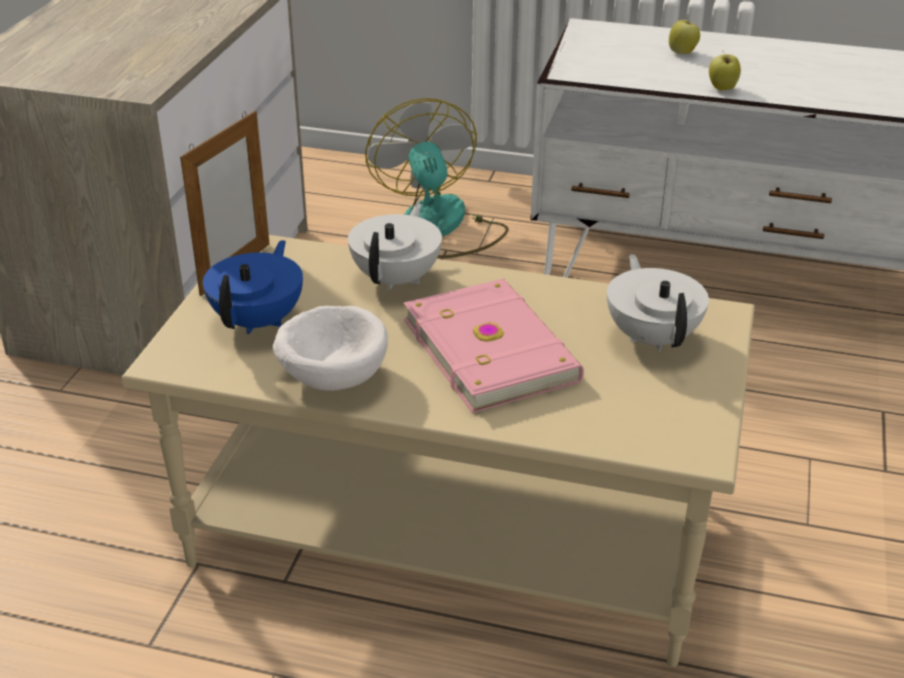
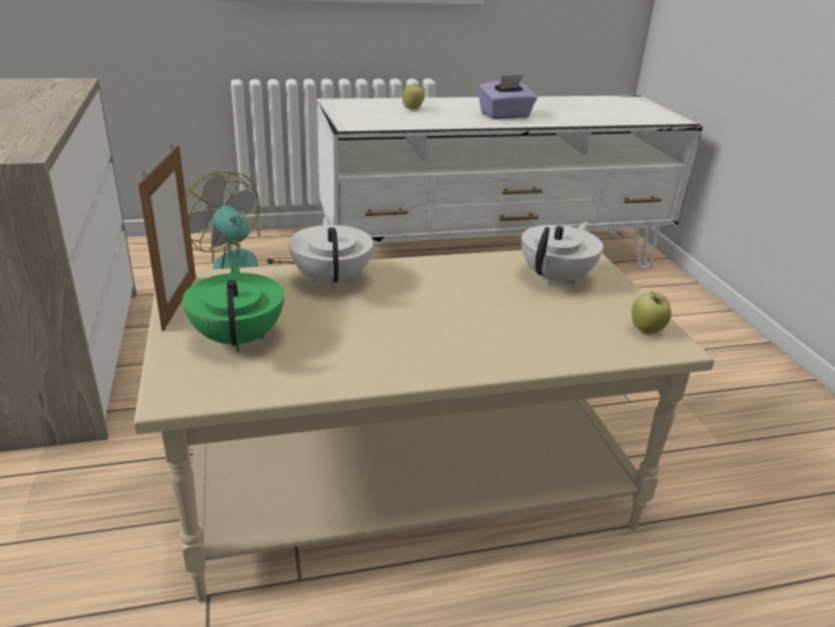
camera: 30 degrees left, 5 degrees down
blue teapot [203,240,303,334] -> green teapot [182,261,284,351]
white bowl [273,306,388,391] -> none
pink book [404,279,584,413] -> none
white teapot [607,254,709,352] -> white teapot turned 75 degrees clockwise [521,222,603,286]
apple [709,52,741,91] -> apple moved to [632,290,671,334]
none -> purple tissue box [478,75,537,119]

